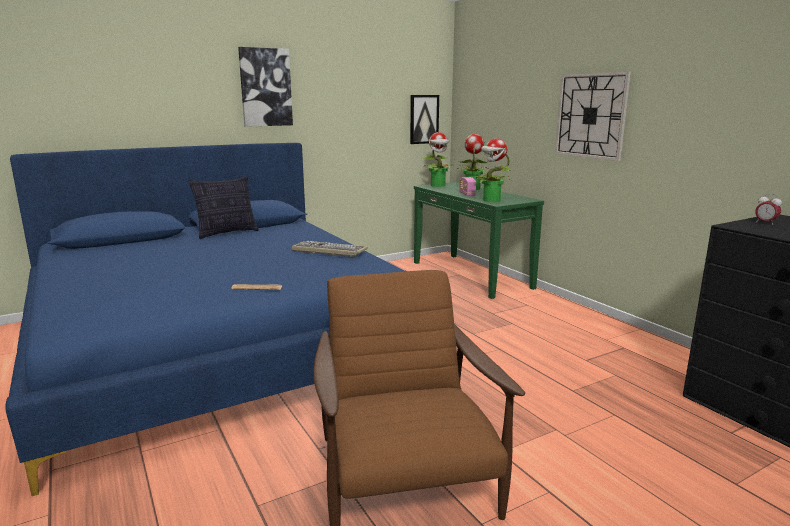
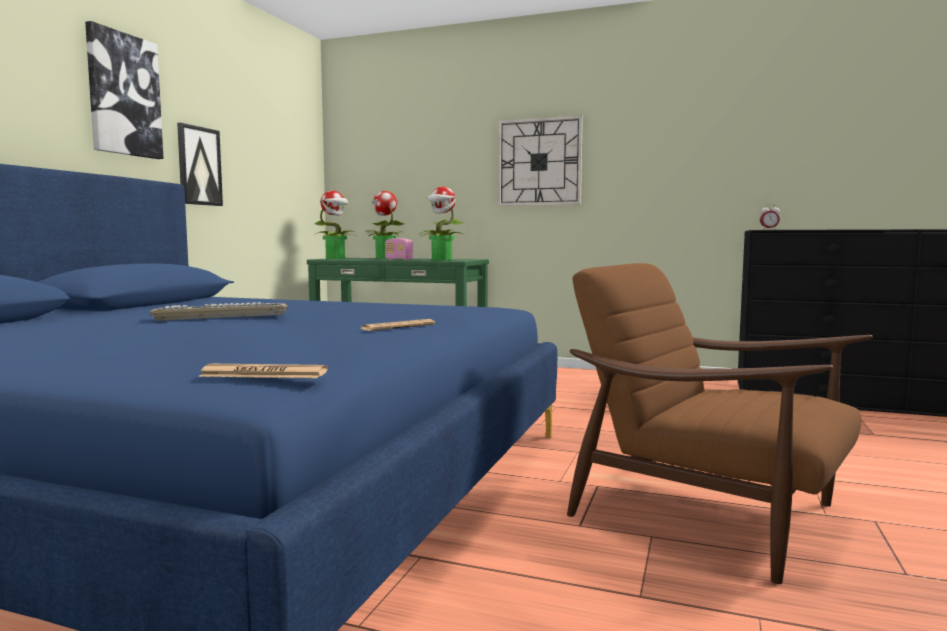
camera: 40 degrees left, 10 degrees down
pillow [189,176,259,239] -> none
keyboard [292,241,368,257] -> keyboard moved to [150,302,288,321]
picture [410,95,439,144] -> picture moved to [177,123,223,206]
none -> newspaper [198,364,328,378]

